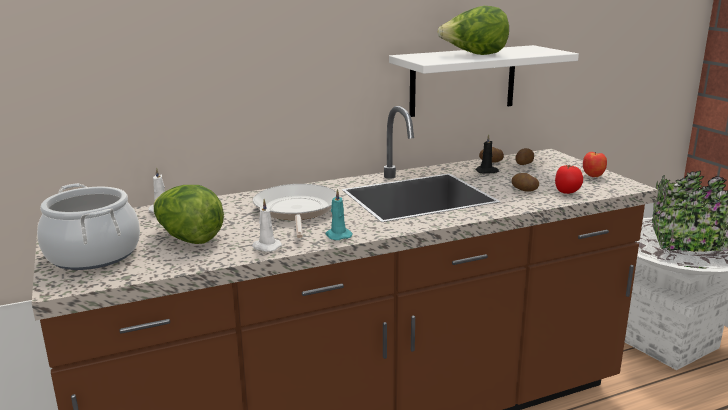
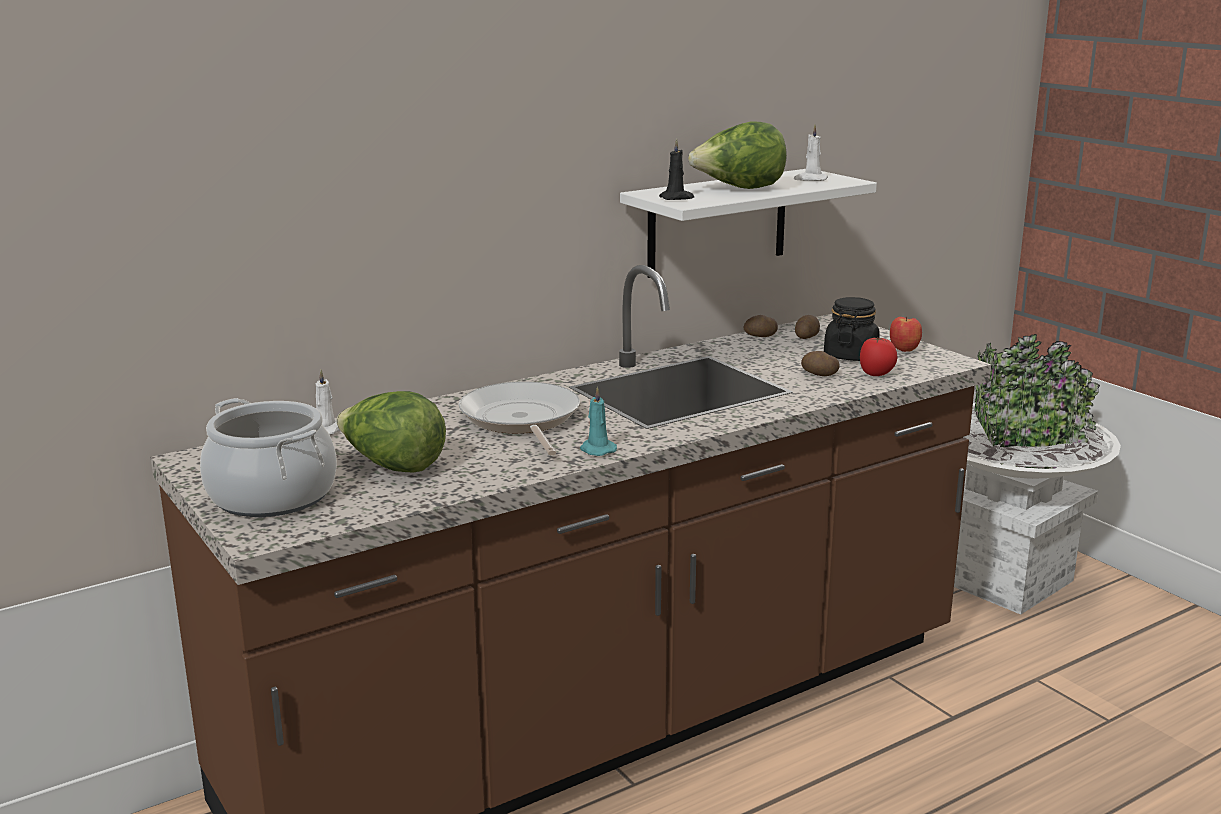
camera: 10 degrees left, 0 degrees up
white candle [252,199,282,252] -> white candle moved to [794,124,828,181]
black candle [475,134,499,174] -> black candle moved to [659,139,694,200]
none -> black jar [824,297,880,361]

